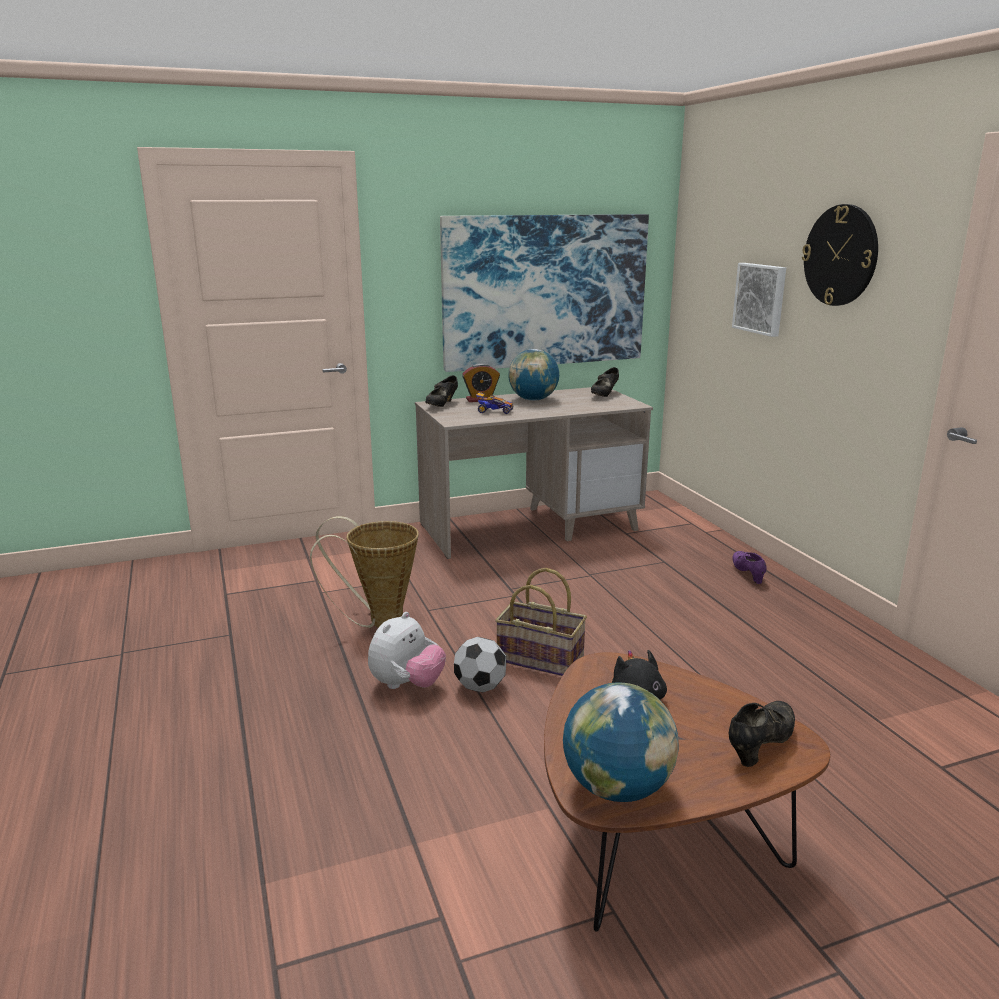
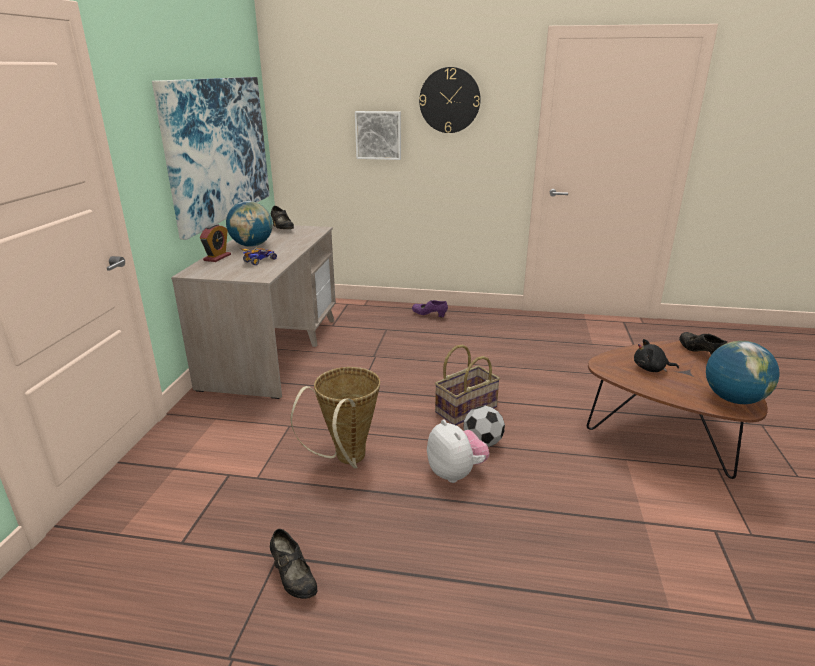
camera: 60 degrees left, 5 degrees up
black shoe [425,375,458,407] -> black shoe moved to [270,529,317,599]

